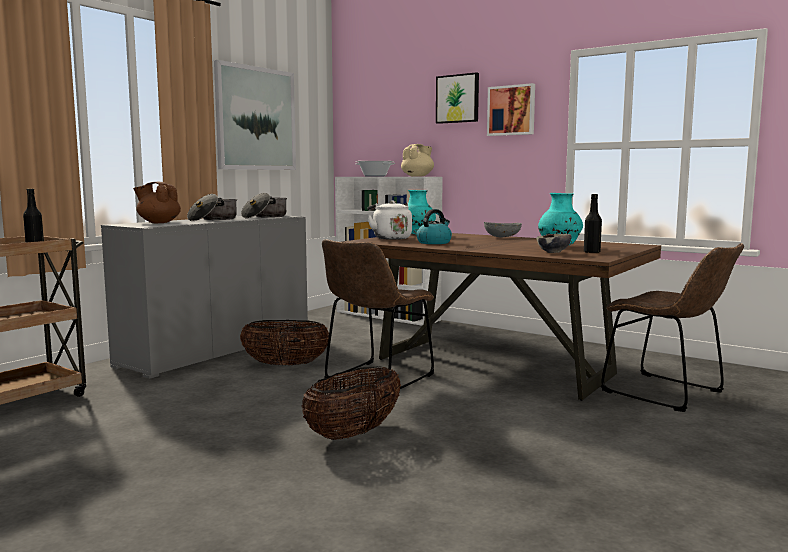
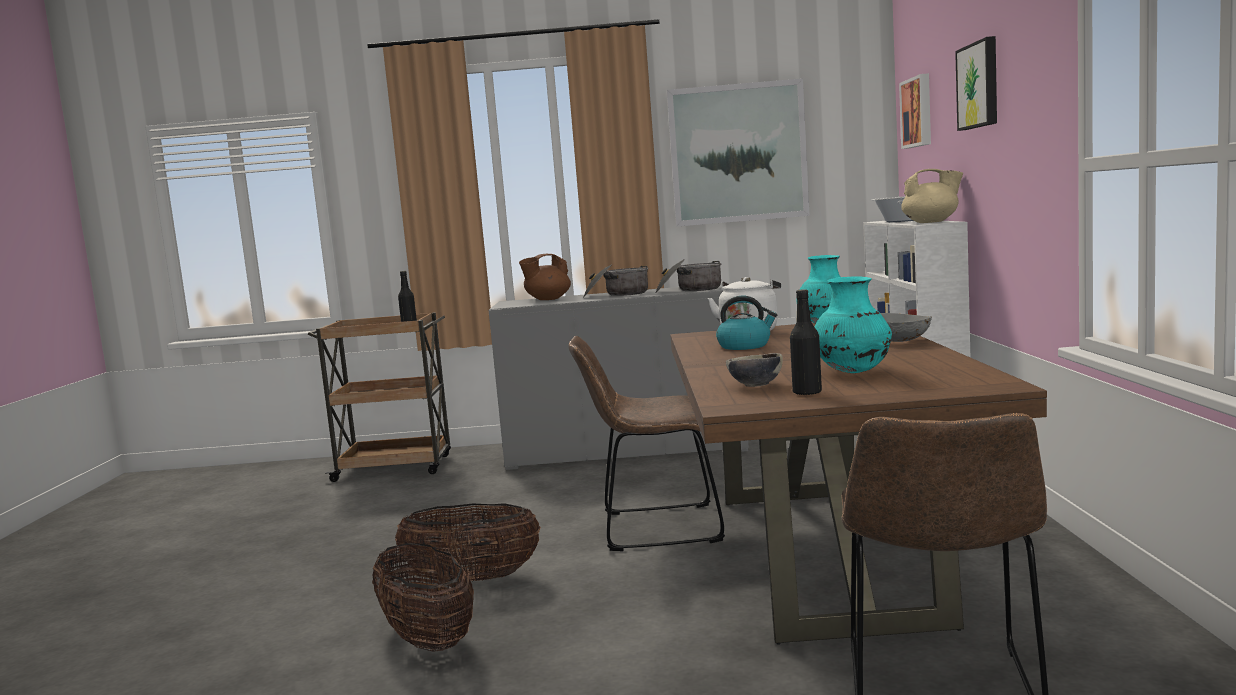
camera: 55 degrees right, 0 degrees up
brown teapot [133,182,181,223] -> brown teapot turned 105 degrees counterclockwise [519,254,571,300]
basket [240,320,329,366] -> basket moved to [372,543,474,652]
picture [487,83,535,136] -> picture moved to [899,73,931,149]

